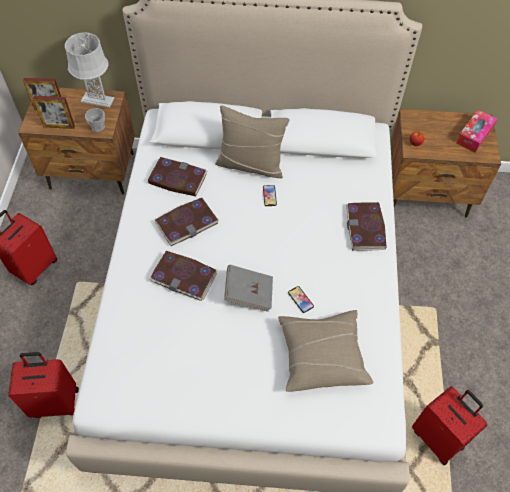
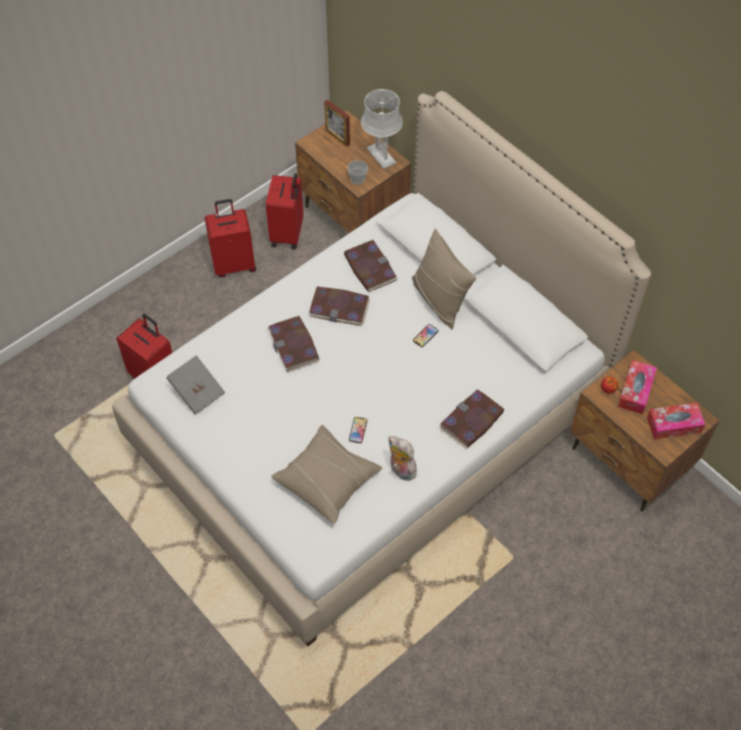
camera: 45 degrees right, 0 degrees up
picture frame [33,96,75,129] -> none
grey book [224,265,273,312] -> grey book moved to [166,355,225,415]
red suitcase [412,386,487,465] -> red suitcase moved to [266,173,304,250]
none -> plush toy [389,436,417,481]
none -> tissue box [618,360,657,414]

